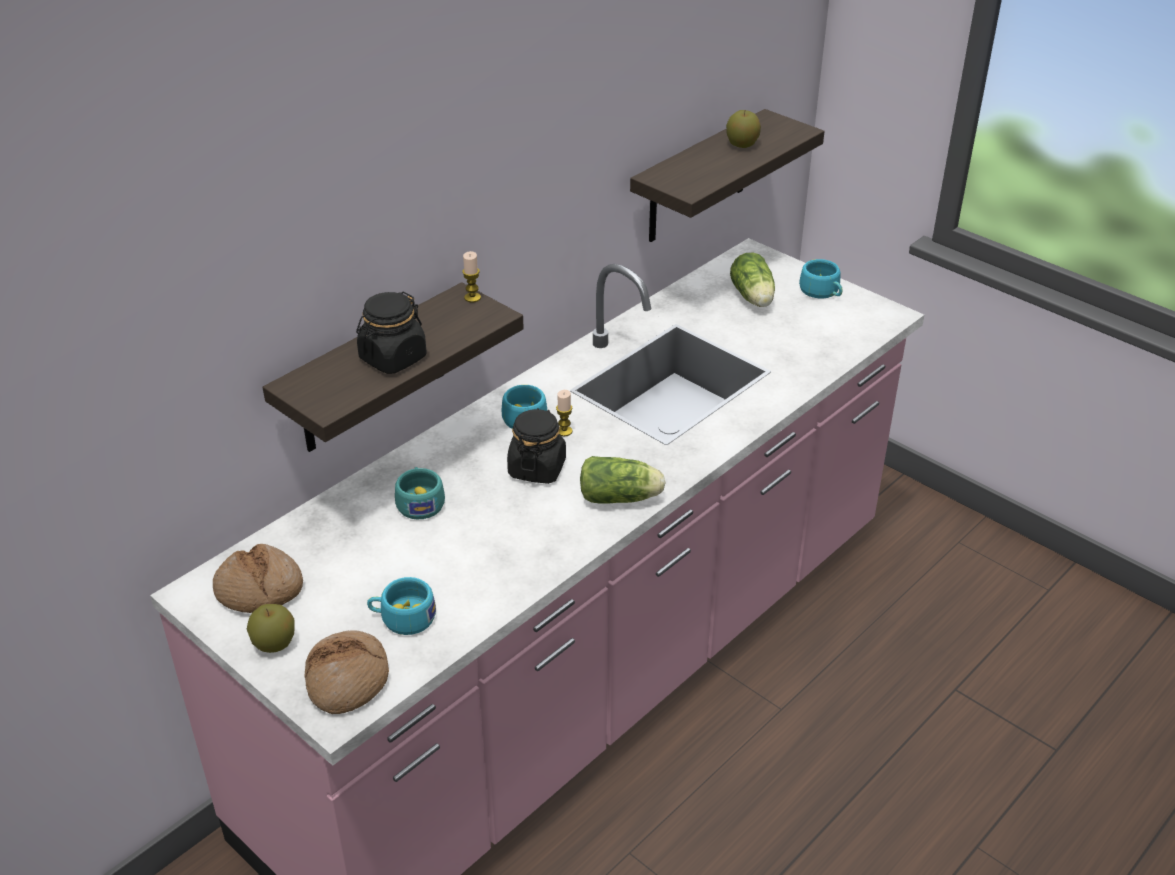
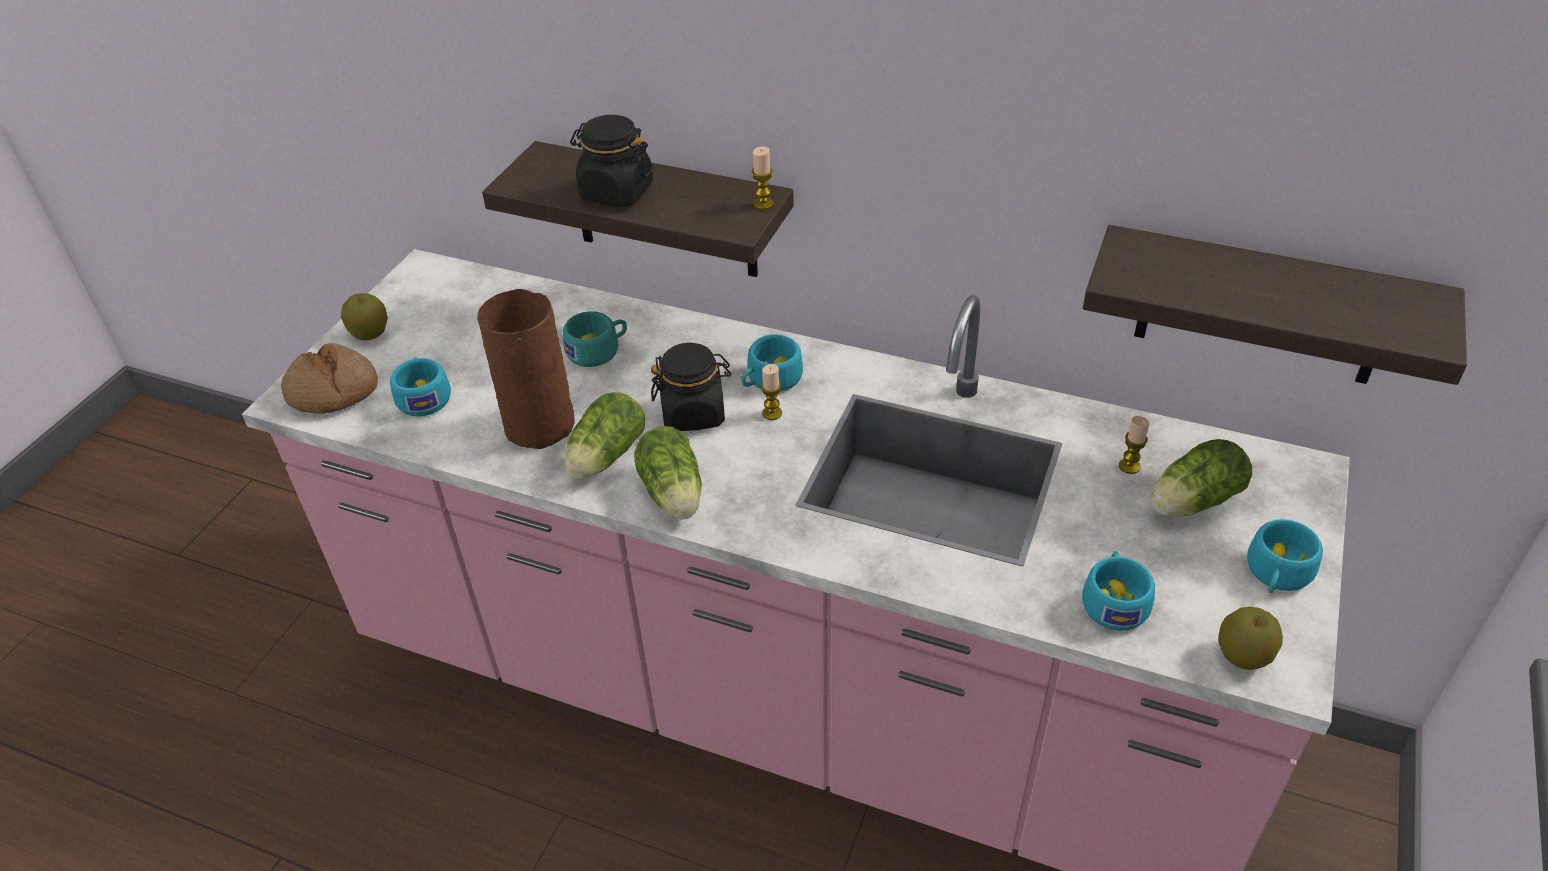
camera: 70 degrees right, 5 degrees up
bread [213,544,303,613] -> none
apple [726,110,761,148] -> apple moved to [1218,607,1283,670]
none -> brown vase [477,289,574,449]
none -> lettuce [564,392,645,479]
none -> turquoise cup [1082,551,1155,631]
none -> candle [1119,416,1150,474]

